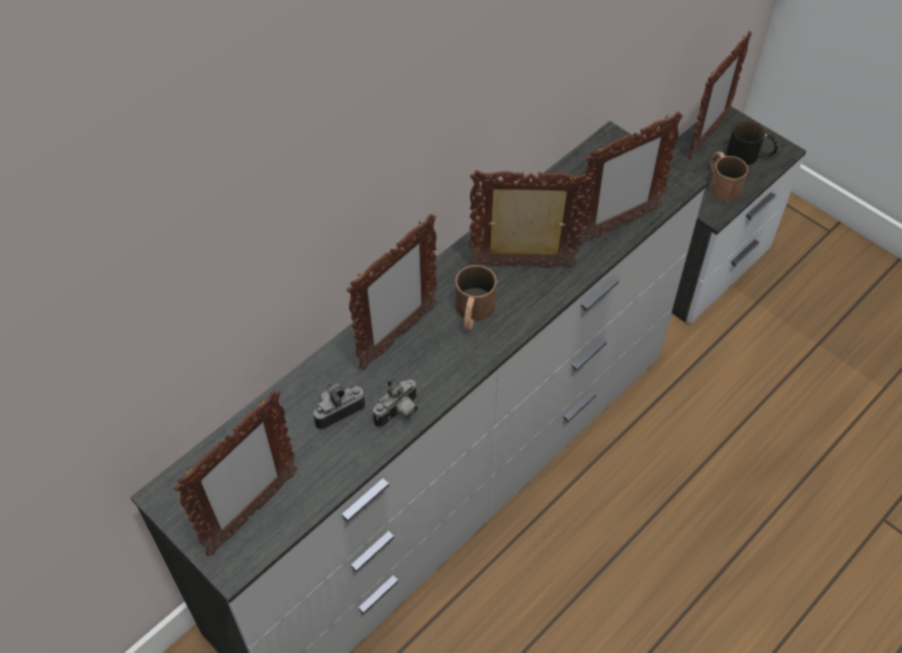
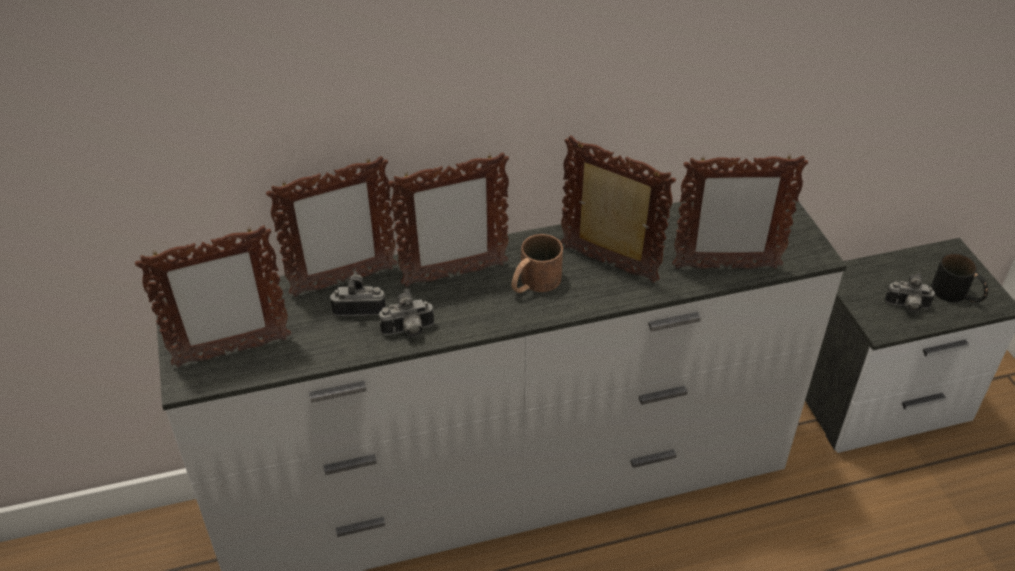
camera: 30 degrees right, 10 degrees down
picture frame [688,31,752,158] -> picture frame moved to [266,156,397,297]
brown mug [709,152,748,202] -> camera [885,273,935,312]

